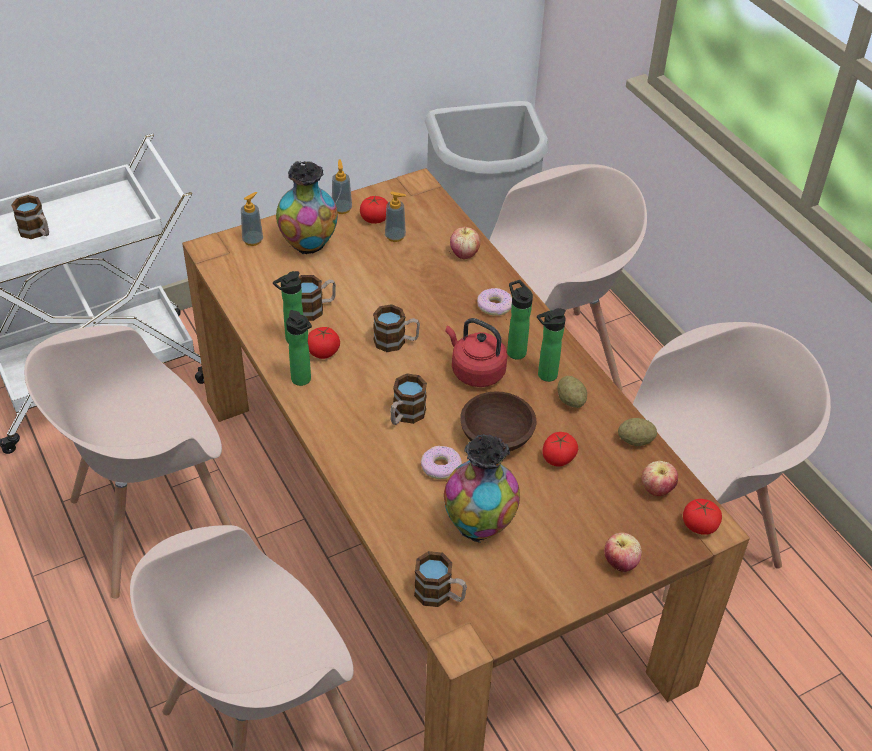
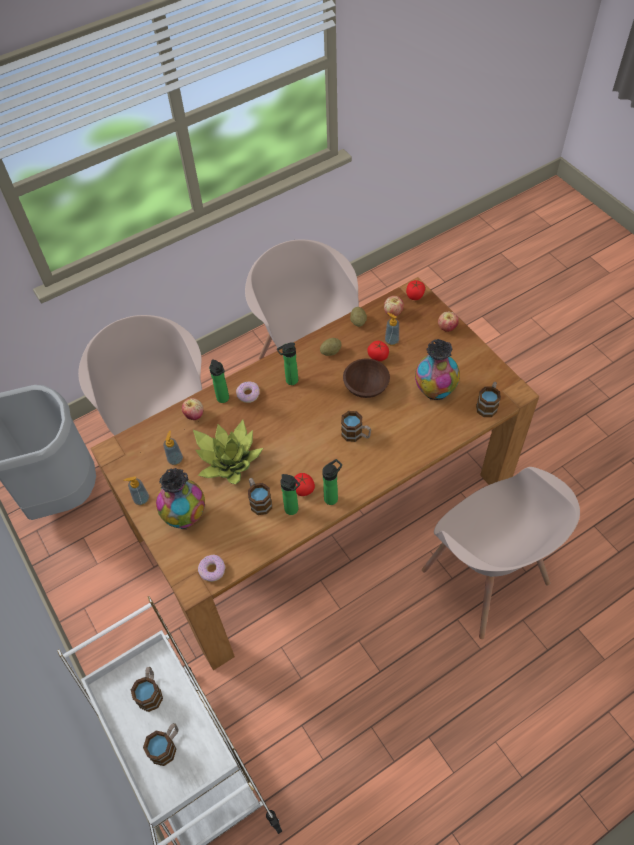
camera: 90 degrees left, 10 degrees up
beige chair [24,325,232,599] -> none
soap dispenser [241,192,263,246] -> soap dispenser moved to [385,312,399,346]
tomato [360,196,388,224] -> none
mug [373,304,420,352] -> mug moved to [131,667,163,712]
donut [421,446,462,479] -> donut moved to [198,554,225,582]
red kettle [446,318,508,387] -> none
bottle [537,308,566,382] -> bottle moved to [209,359,229,403]
none -> potted plant [193,420,263,484]

